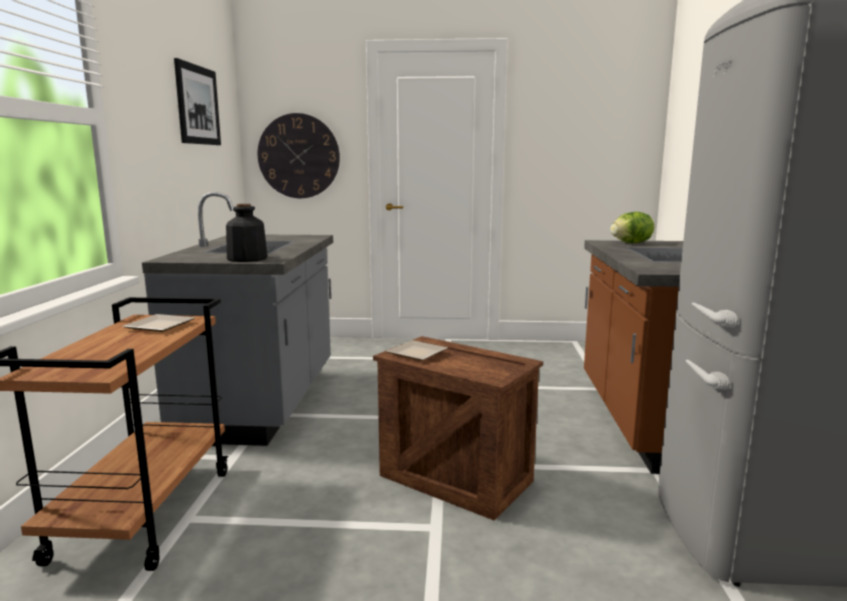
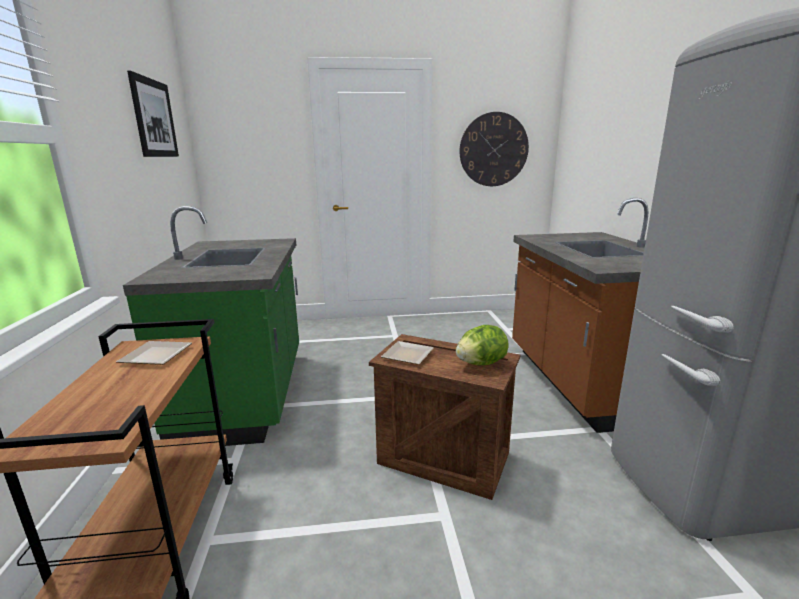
camera: 10 degrees left, 5 degrees up
grey counter [142,192,333,446] -> green counter [123,206,299,446]
bottle [226,204,268,262] -> none
wall clock [257,113,340,198] -> wall clock moved to [459,112,529,186]
lettuce [610,212,654,243] -> lettuce moved to [456,325,509,366]

